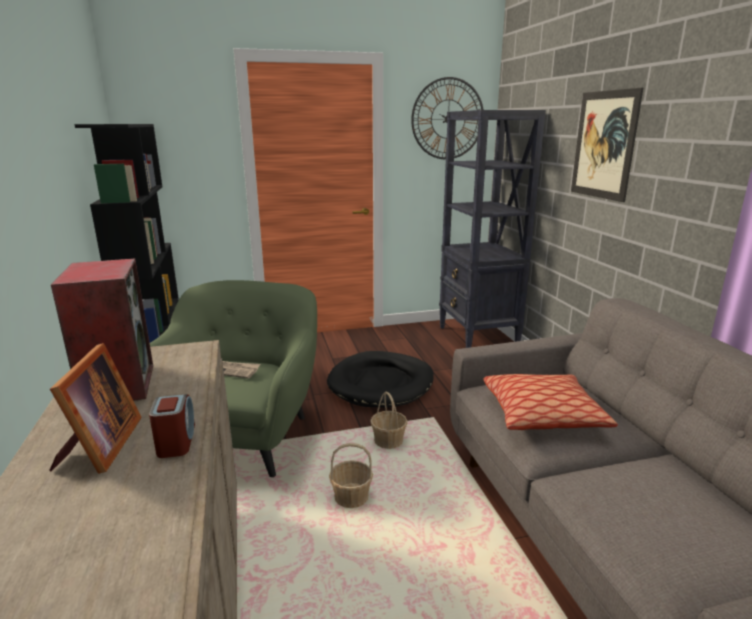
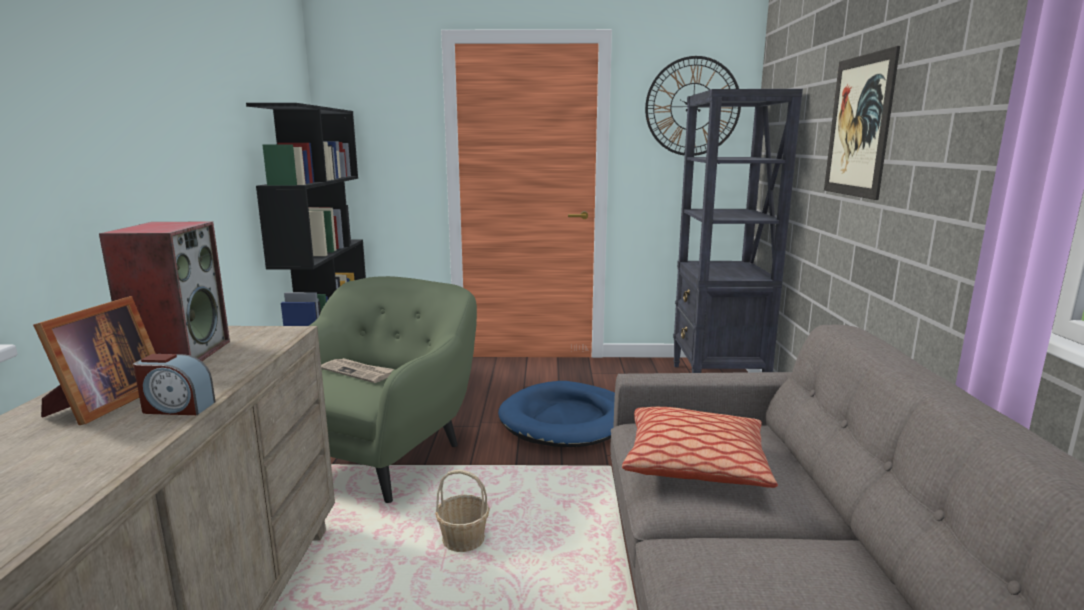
camera: 15 degrees right, 5 degrees down
alarm clock [149,394,195,458] -> alarm clock turned 90 degrees clockwise [133,354,216,415]
black dog bed [327,351,434,408] -> blue dog bed [498,381,615,447]
basket [370,392,408,449] -> none

